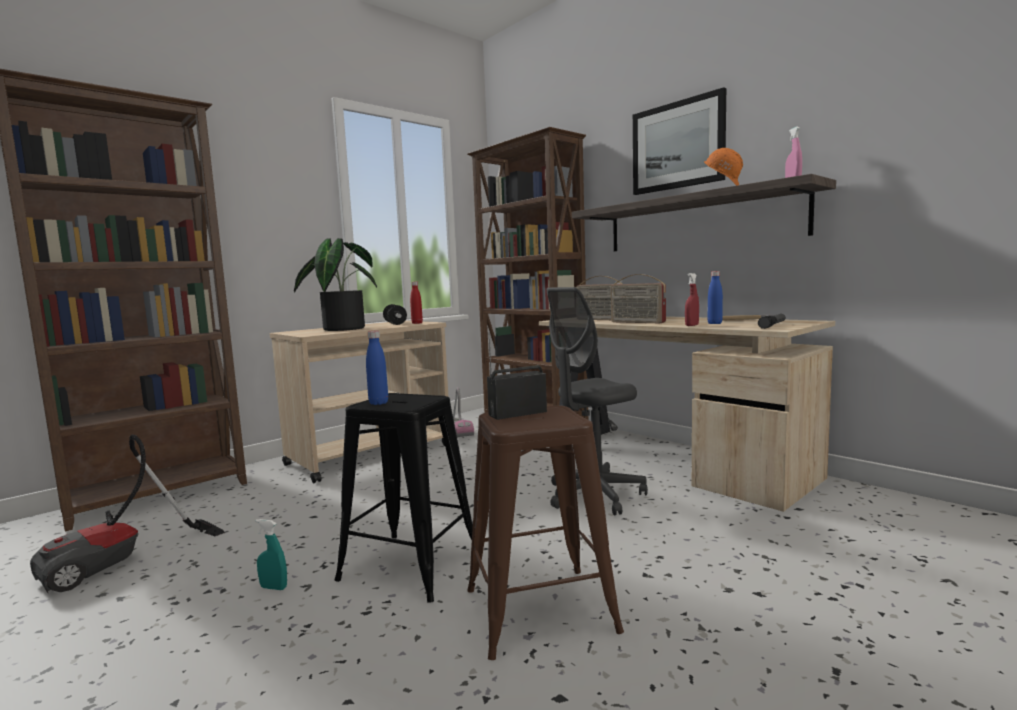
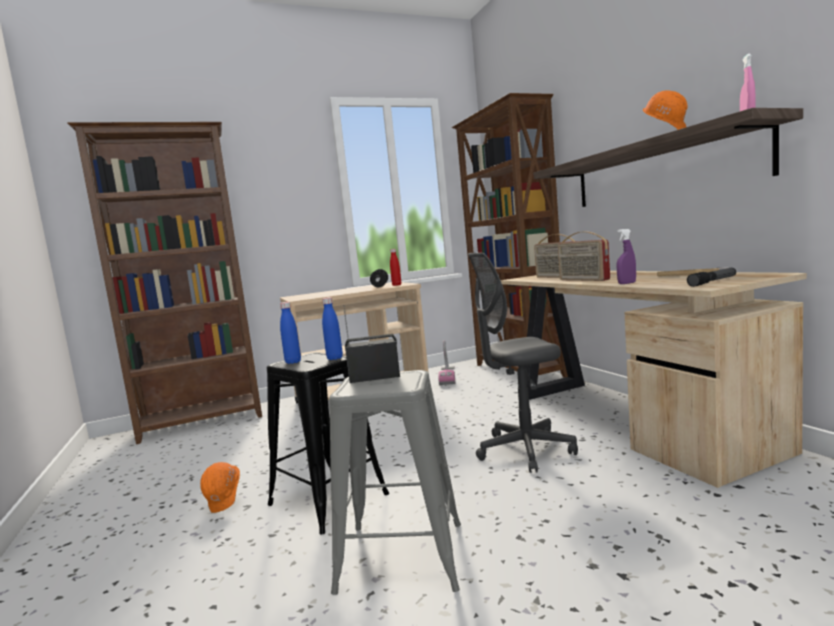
camera: 20 degrees right, 0 degrees up
vacuum cleaner [30,434,225,593] -> none
turquoise spray bottle [256,519,287,590] -> orange hard hat [200,462,240,513]
potted plant [294,238,377,331] -> none
brown stool [467,405,624,660] -> grey stool [329,370,461,595]
picture [633,87,726,195] -> none
red spray bottle [685,273,699,326] -> purple spray bottle [617,229,636,284]
blue bottle [708,271,723,324] -> blue bottle moved to [322,297,343,360]

